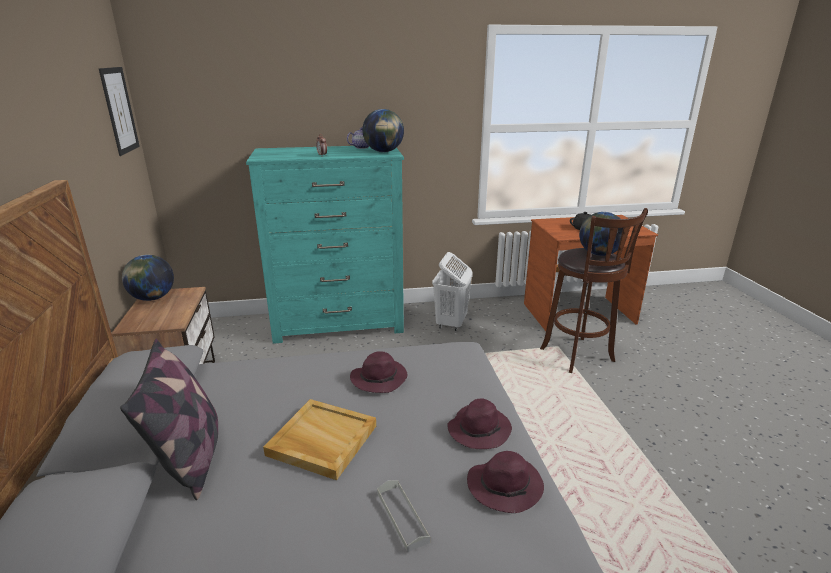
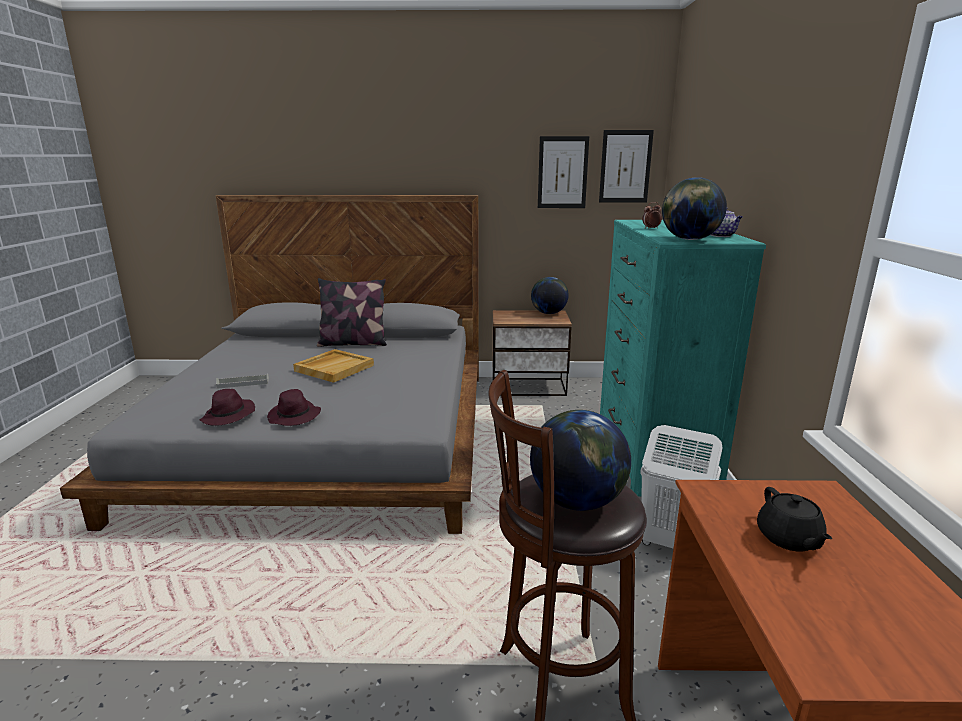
camera: 100 degrees right, 5 degrees down
purple hat [350,351,407,393] -> none
none -> picture [538,136,589,208]

